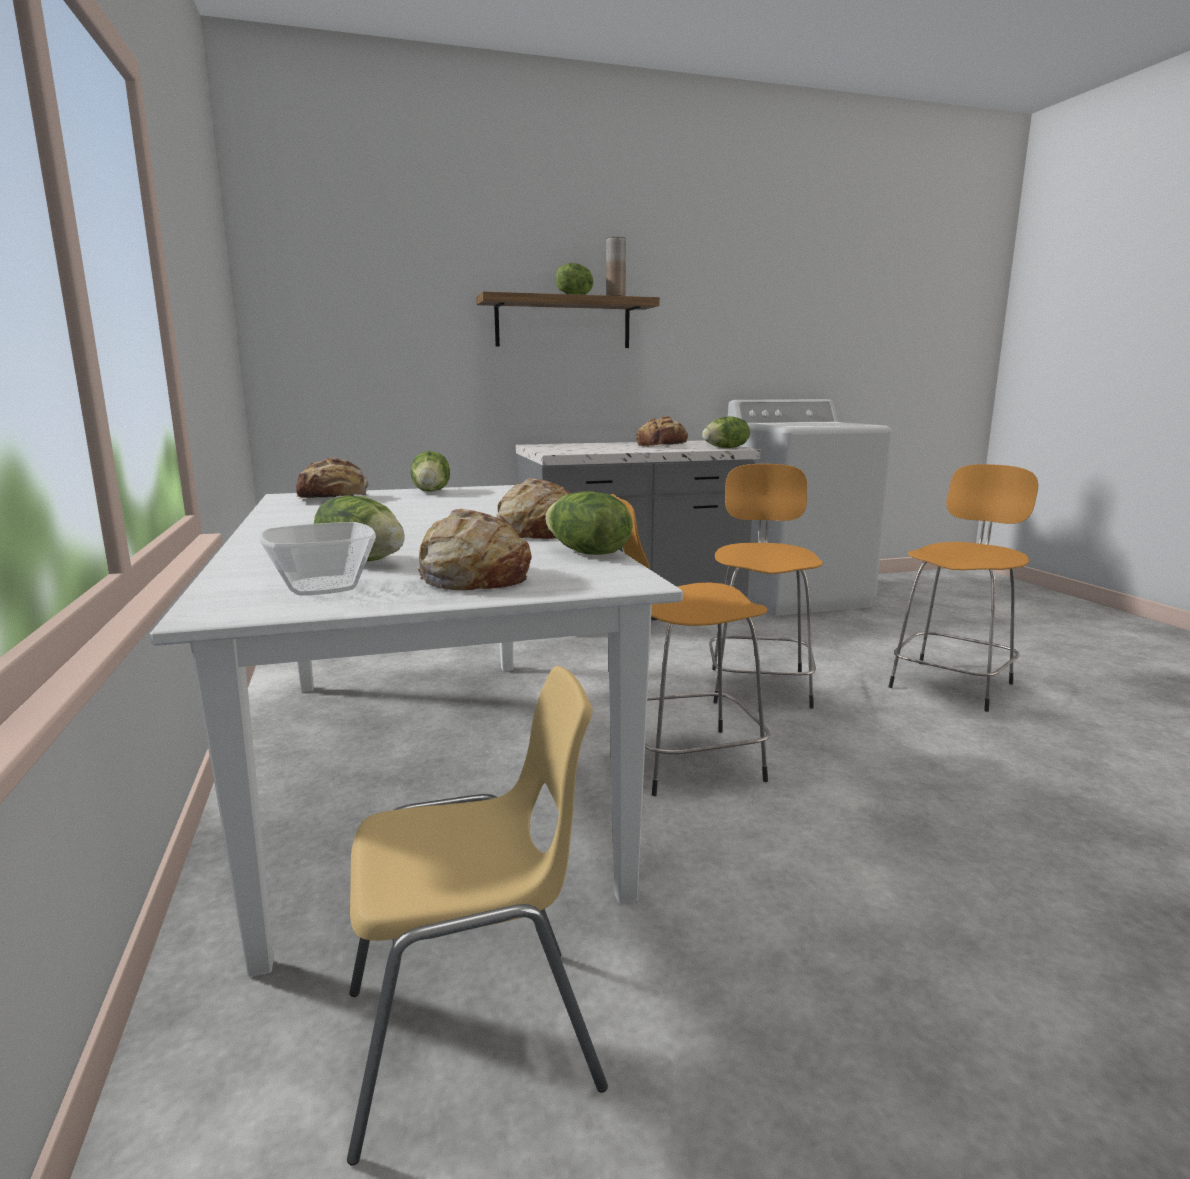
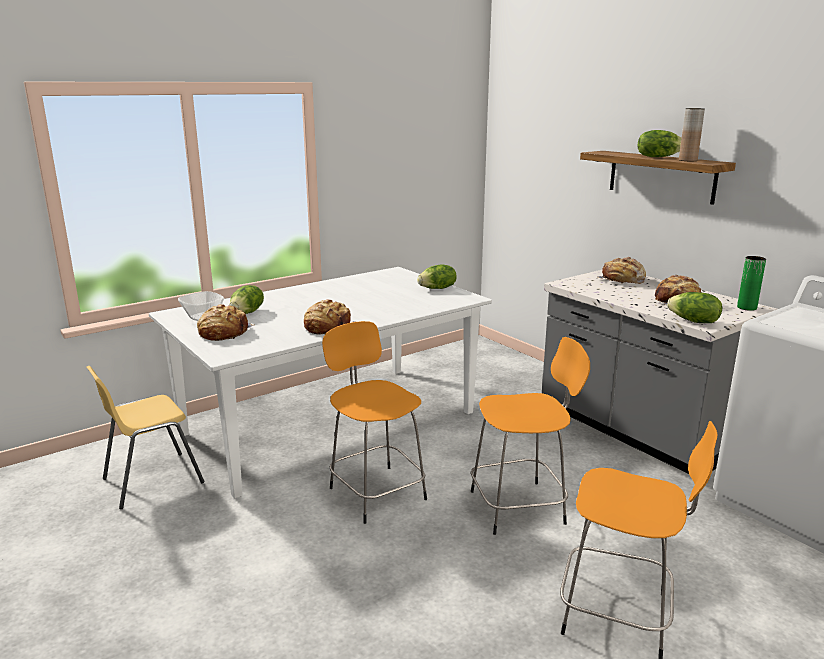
camera: 70 degrees right, 5 degrees up
bread [296,457,369,499] -> bread moved to [596,257,646,284]
yellow chair [347,666,608,1166] -> yellow chair turned 90 degrees clockwise [86,366,204,509]
lettuce [545,491,633,555] -> none
none -> green vase [737,256,766,311]

